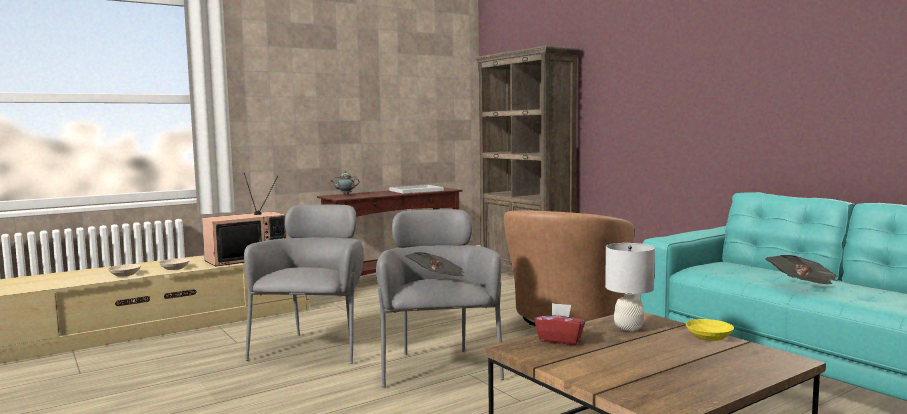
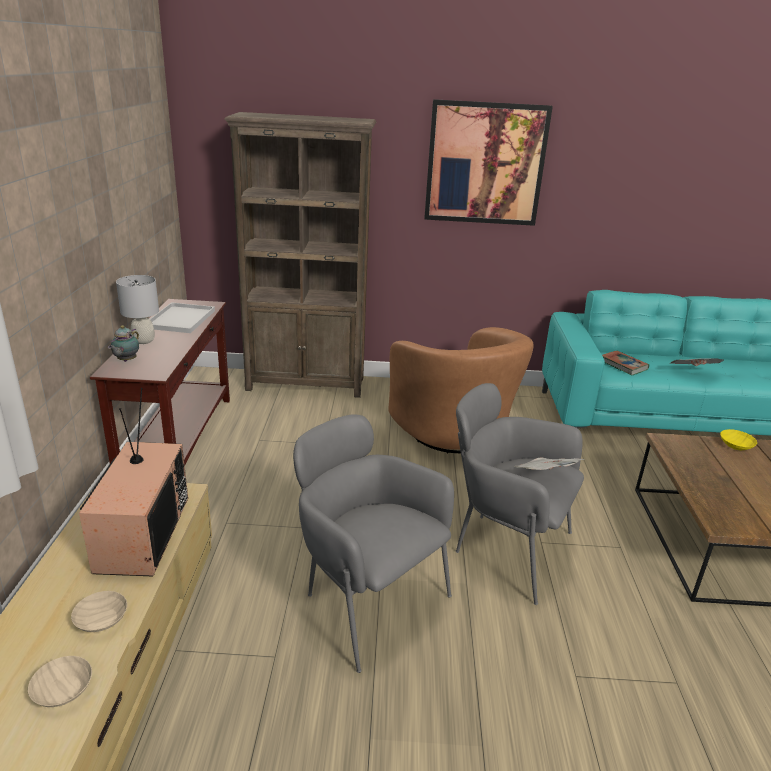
camera: 55 degrees left, 20 degrees up
red tissue box [534,303,585,345] -> none
grey table lamp [605,243,655,331] -> grey table lamp moved to [116,275,159,344]
none -> picture [424,99,553,226]
none -> book [602,351,649,375]

